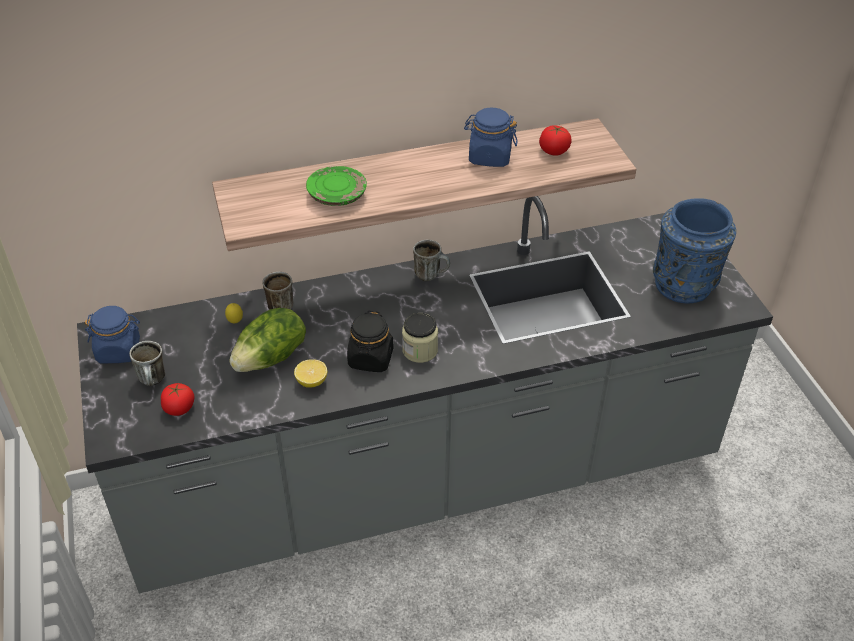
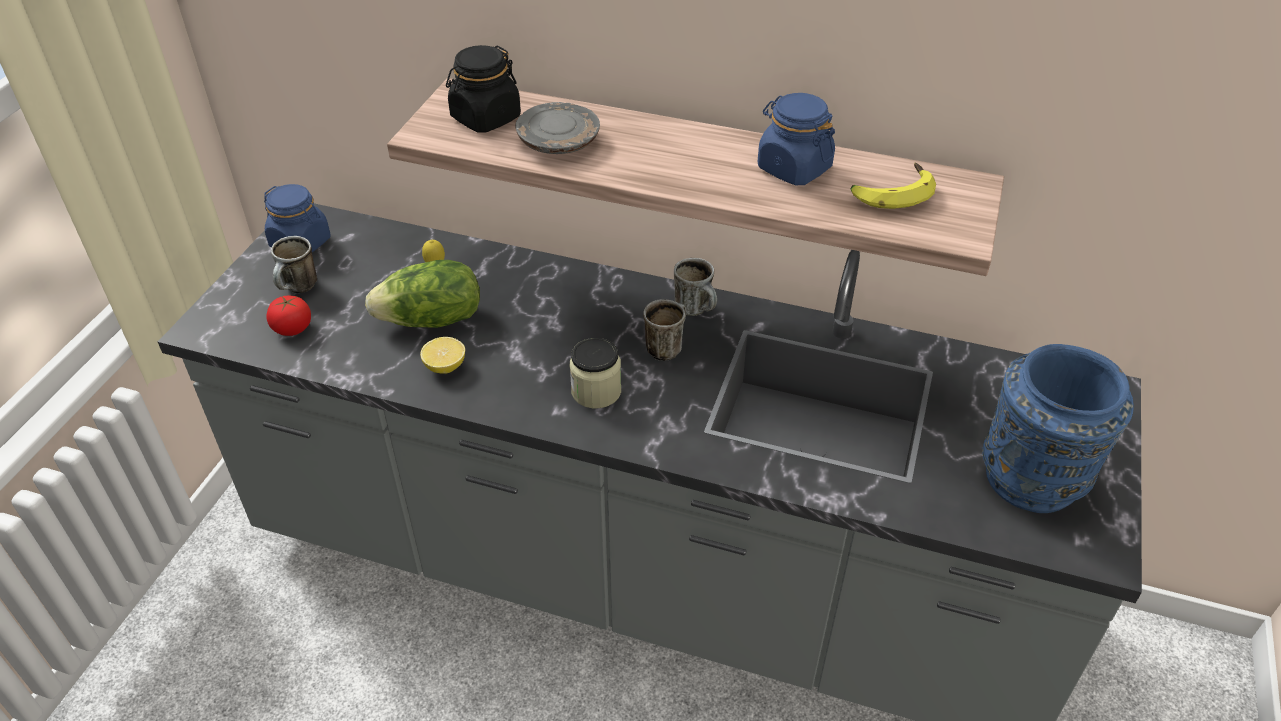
camera: 35 degrees right, 0 degrees up
mug [262,272,294,309] -> mug moved to [643,299,686,361]
green plate [306,166,367,206] -> grey plate [516,102,600,154]
black jar [347,311,394,372] -> black jar moved to [446,45,521,132]
tomato [539,125,572,156] -> banana [850,163,936,209]

